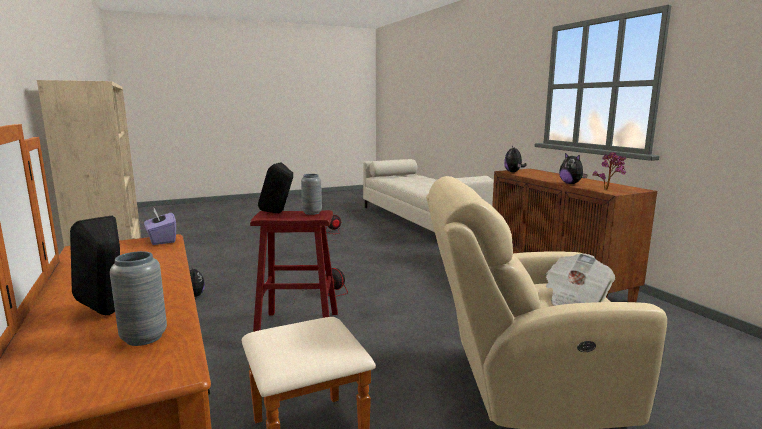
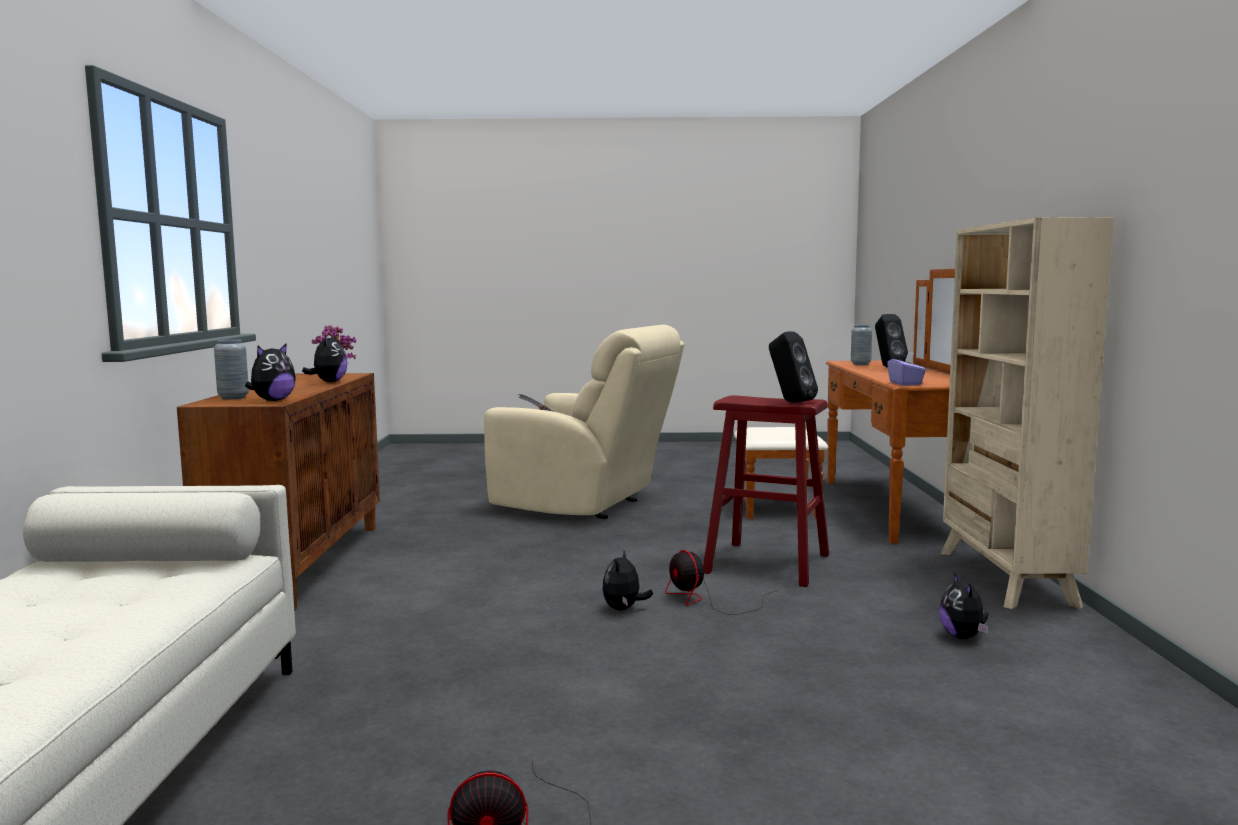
camera: 155 degrees left, 5 degrees down
grey vase [301,174,322,215] -> grey vase moved to [214,339,249,399]
none -> plush toy [602,549,653,610]

